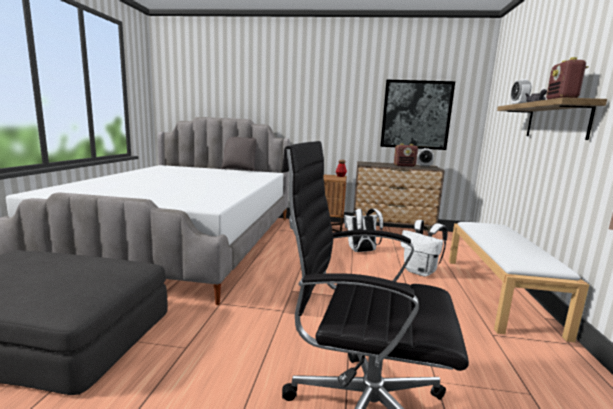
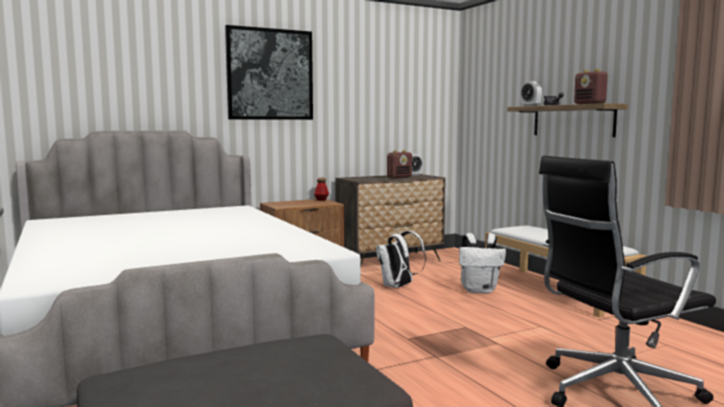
camera: 35 degrees left, 5 degrees down
grey pillow [221,137,257,171] -> none
picture [380,80,455,150] -> picture moved to [225,25,313,120]

